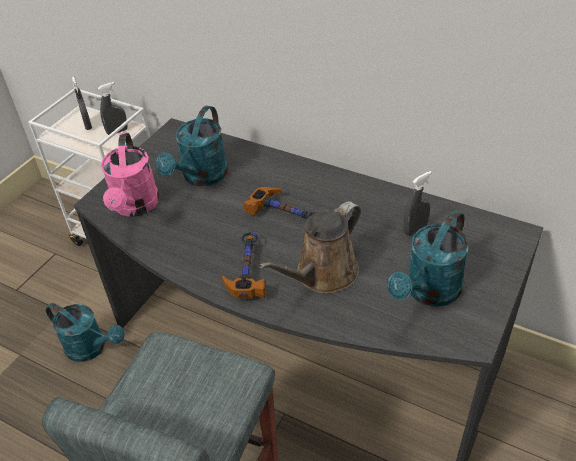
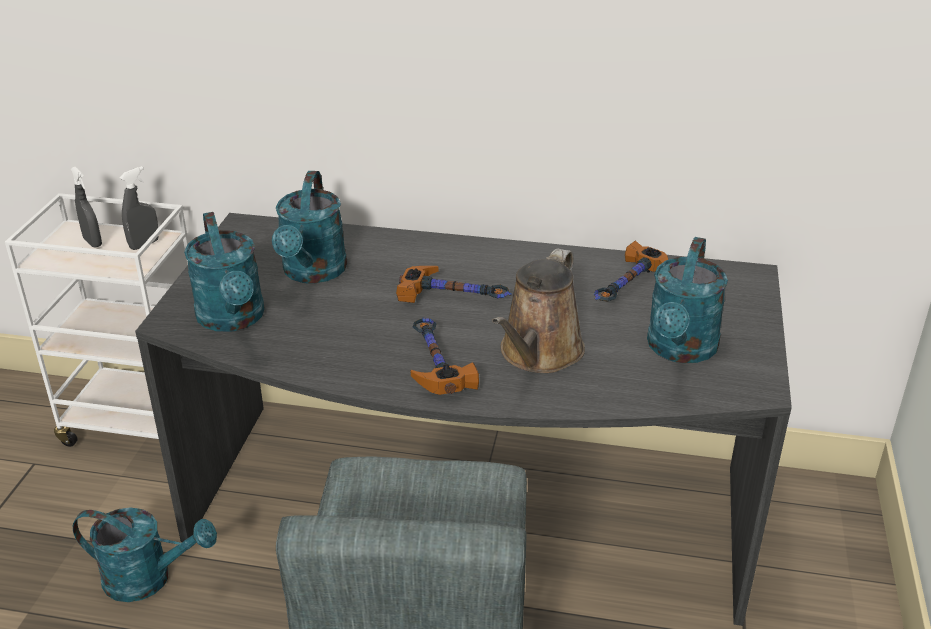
camera: 20 degrees left, 10 degrees down
pink watering can [101,133,159,217] -> turquoise watering can [184,212,265,332]
grey spray bottle [403,171,432,235] -> hammer [594,240,668,301]

